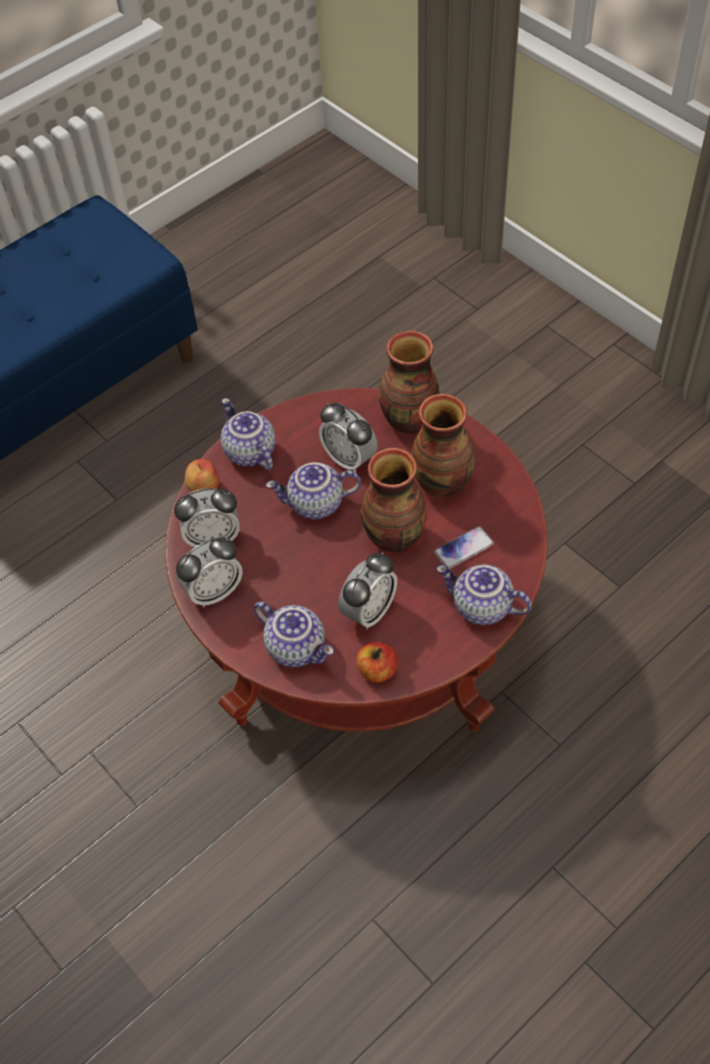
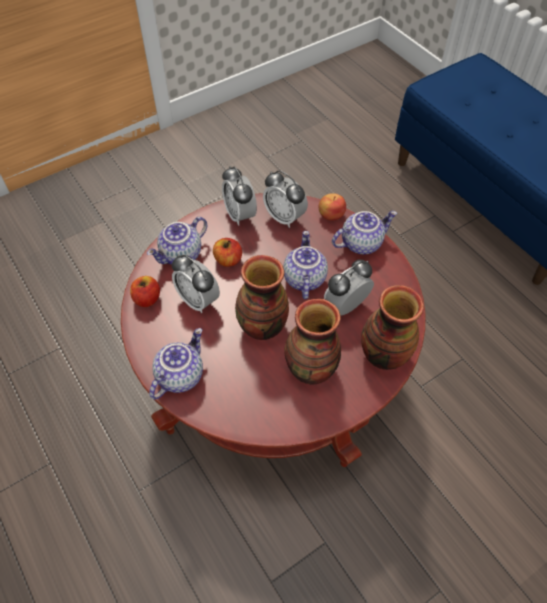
camera: 95 degrees right, 0 degrees up
alarm clock [174,488,240,548] -> alarm clock turned 45 degrees counterclockwise [263,171,308,228]
phone [434,526,494,569] -> none
none -> apple [213,238,242,267]

